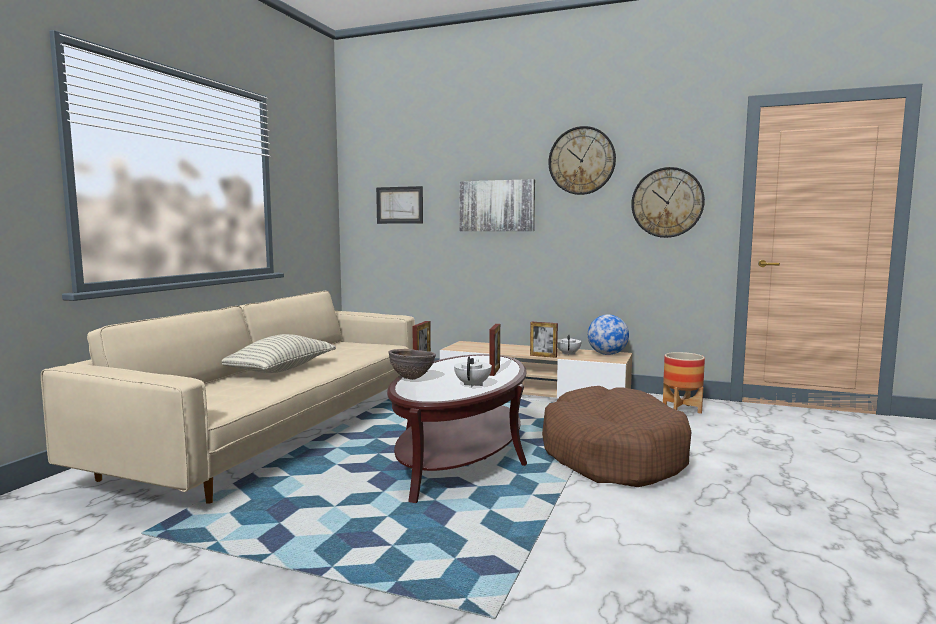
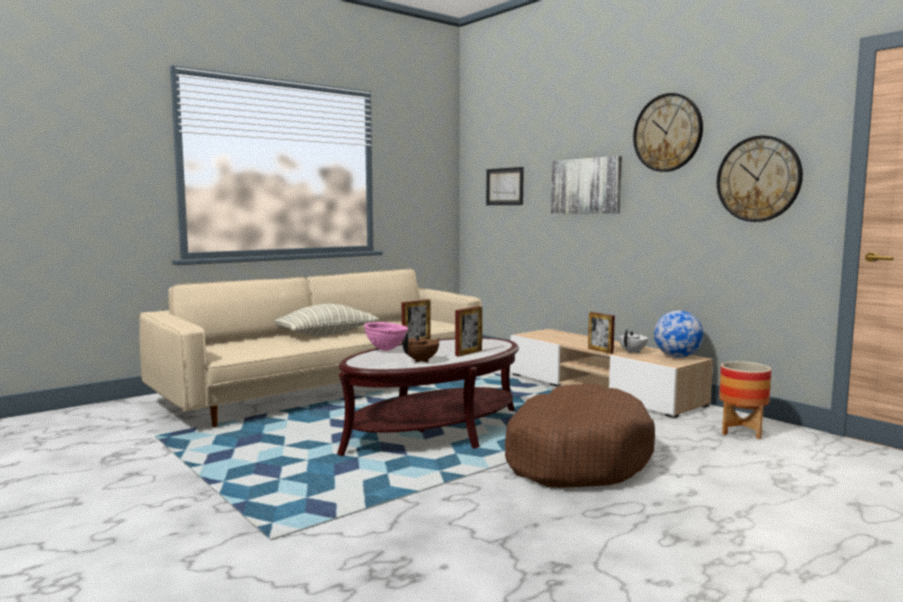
camera: 30 degrees right, 0 degrees up
brown bowl [388,349,436,380] -> pink bowl [364,322,408,351]
white teapot [454,357,492,388] -> brown teapot [403,332,440,363]

